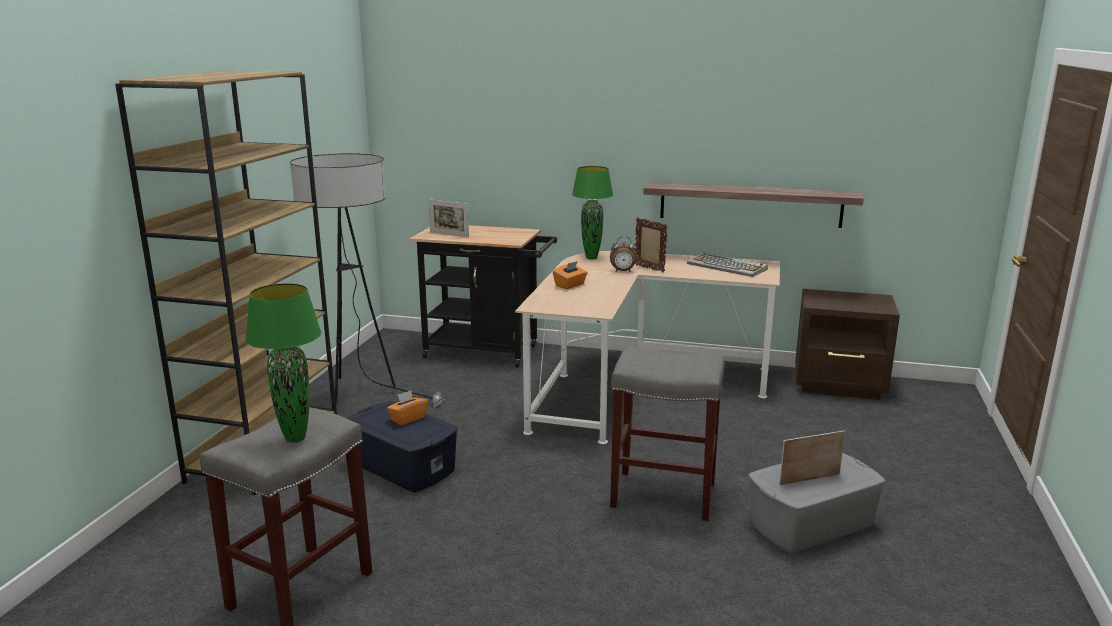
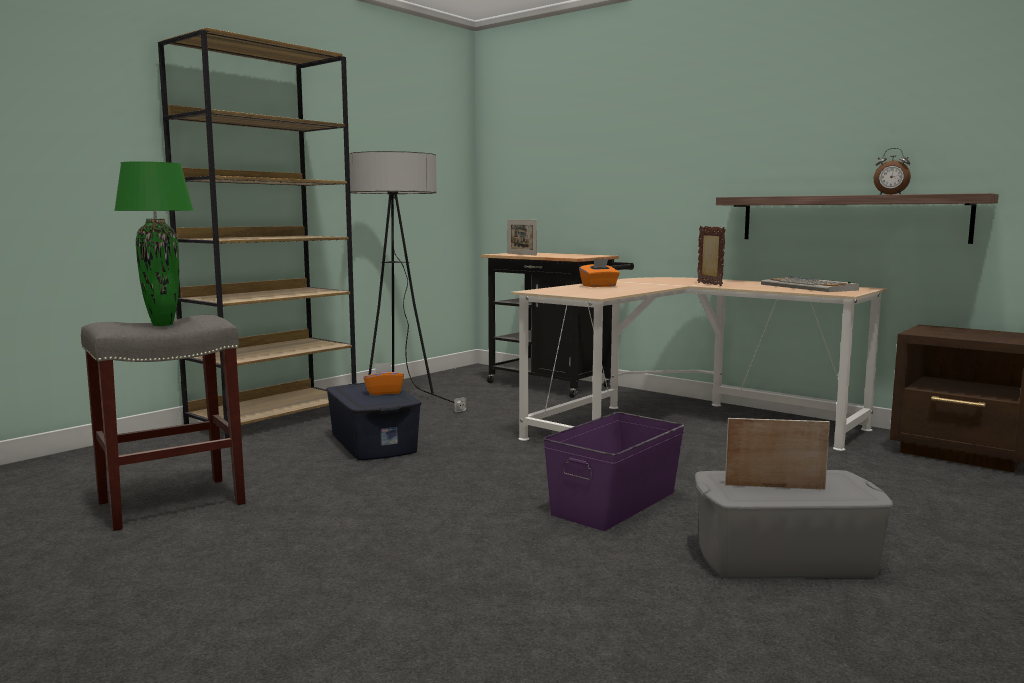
camera: 25 degrees right, 10 degrees down
green table lamp [572,166,613,259] -> none
alarm clock [610,236,637,272] -> alarm clock moved to [874,148,911,195]
grey stool [610,346,725,521] -> purple storage box [543,412,685,531]

